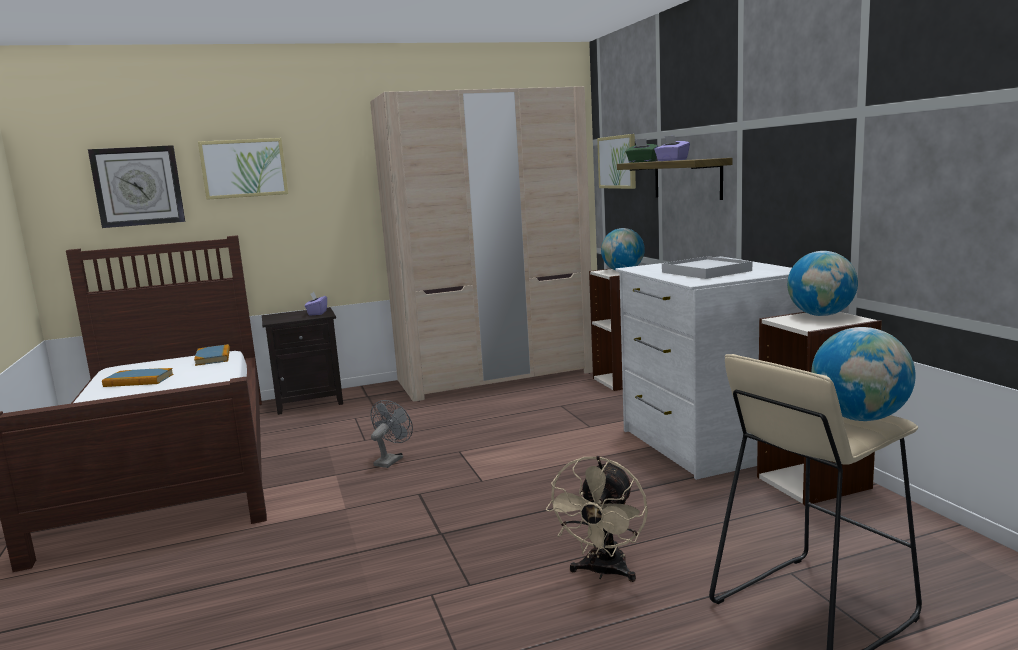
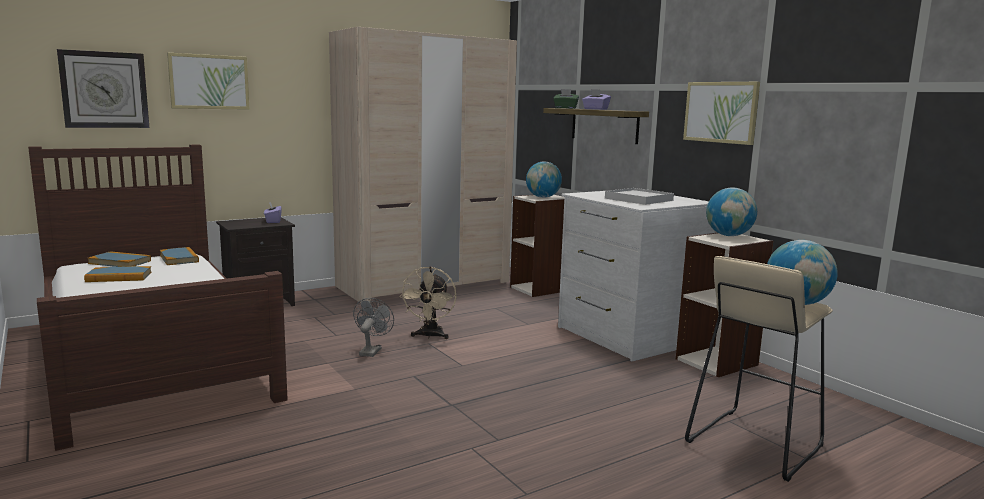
camera: 15 degrees left, 0 degrees up
beige fan [546,456,648,582] -> beige fan moved to [400,266,457,339]
picture [597,134,636,189] -> picture moved to [683,82,760,145]
none -> book [87,251,151,267]

